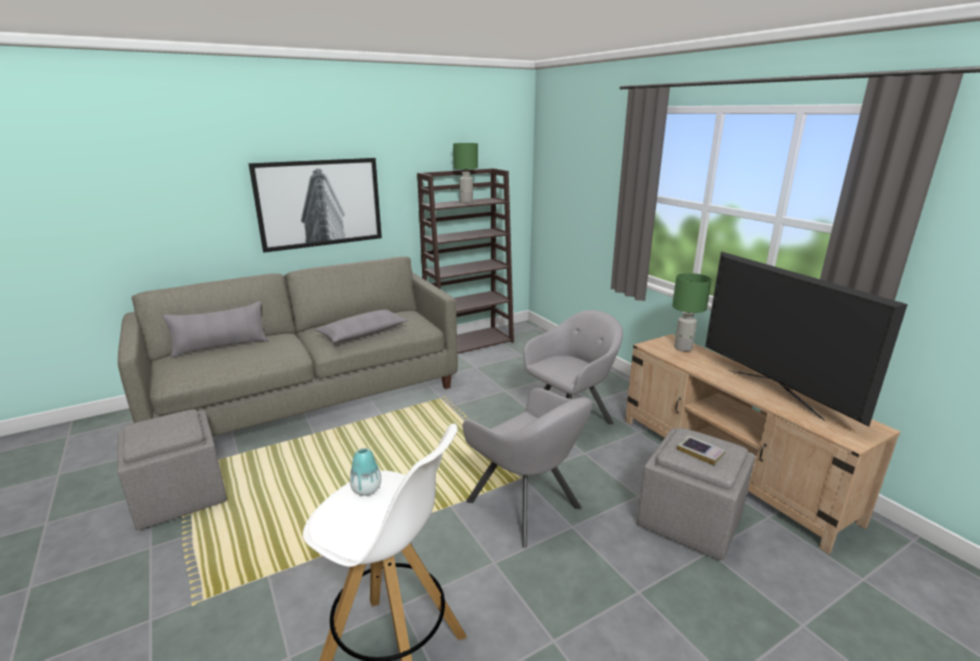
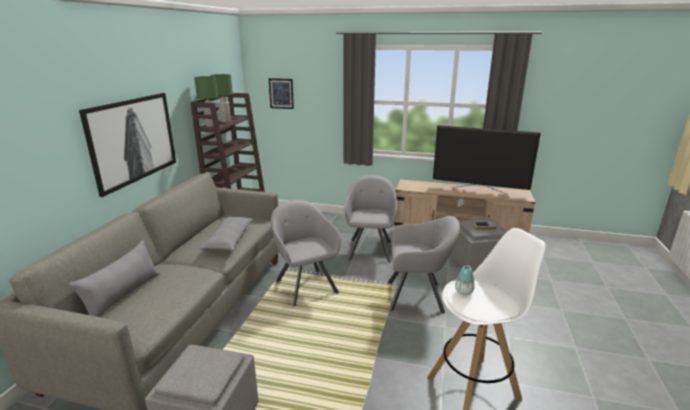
camera: 45 degrees left, 0 degrees up
green table lamp [672,273,712,352] -> green table lamp moved to [194,76,218,127]
none -> picture [269,78,294,109]
none -> grey armchair [271,200,341,307]

